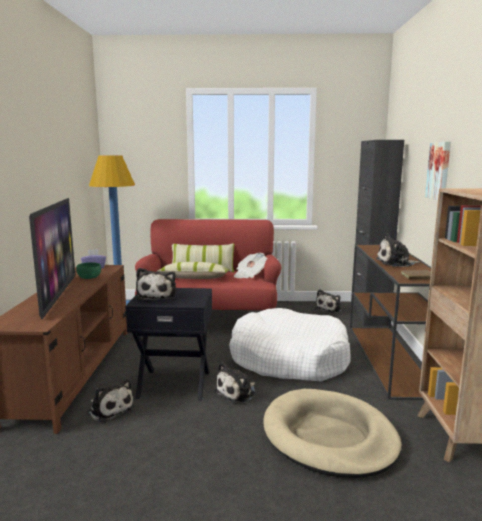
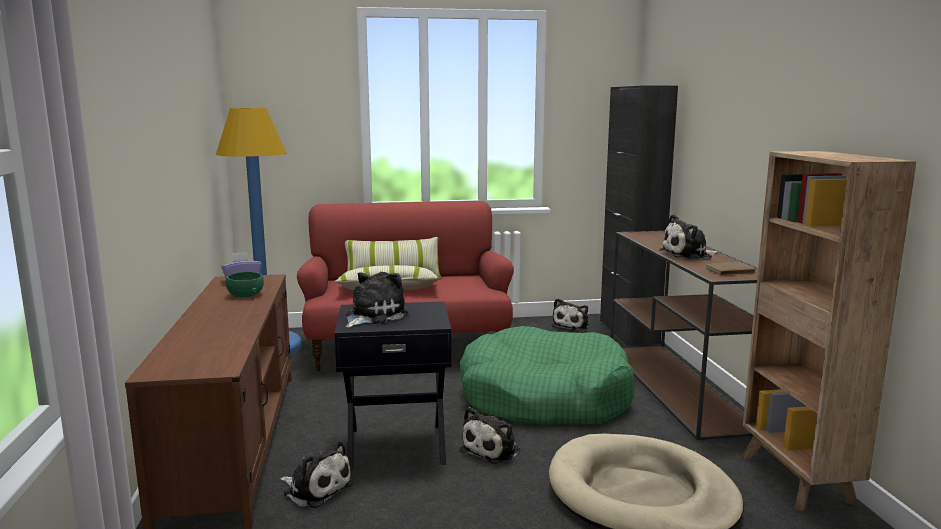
camera: 10 degrees left, 0 degrees up
television [29,198,76,319] -> none
plush toy [136,268,176,300] -> plush toy turned 135 degrees counterclockwise [345,272,408,328]
white dog bed [229,308,350,382] -> green dog bed [460,326,634,425]
newspaper [234,253,267,278] -> none
picture [425,142,451,200] -> none

